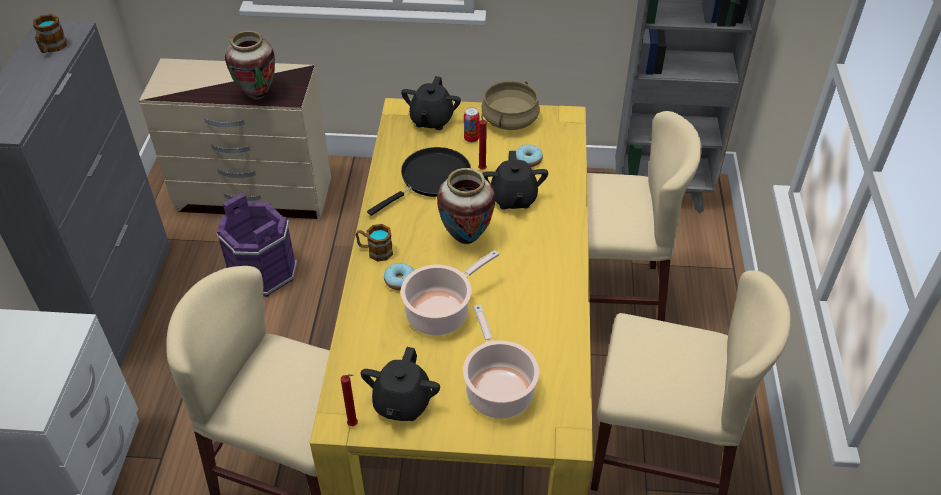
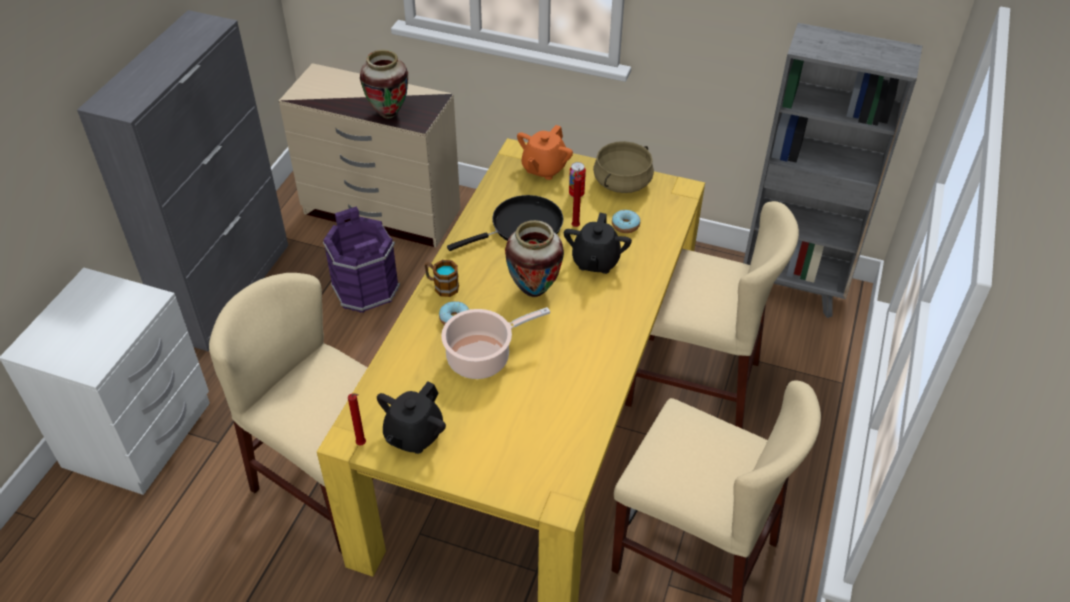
camera: 15 degrees right, 0 degrees up
mug [33,14,67,53] -> none
black teapot [401,76,461,130] -> orange teapot [517,125,573,180]
cooking pot [463,304,539,419] -> none

